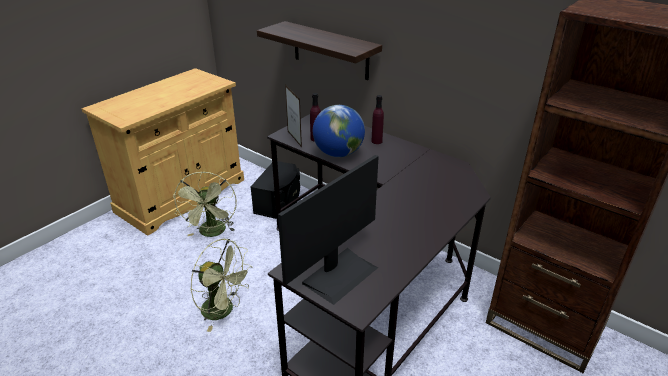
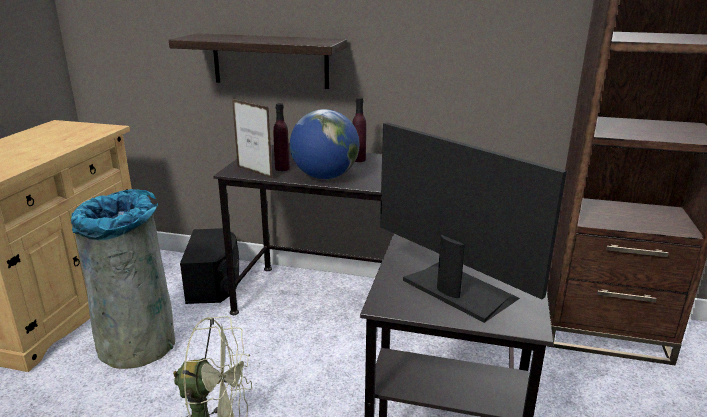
camera: 25 degrees left, 10 degrees down
green fan [173,171,237,237] -> grey trash can [71,189,175,369]
monitor [278,155,379,305] -> monitor turned 60 degrees counterclockwise [380,123,567,323]

